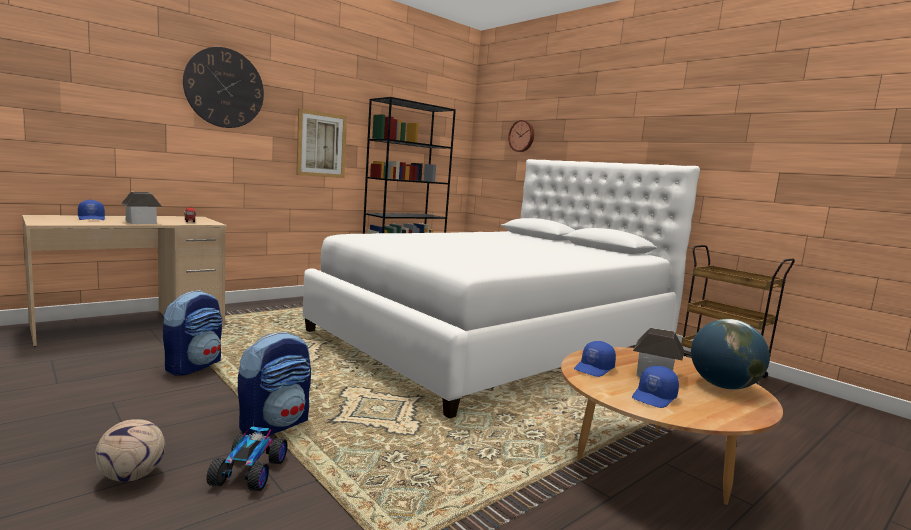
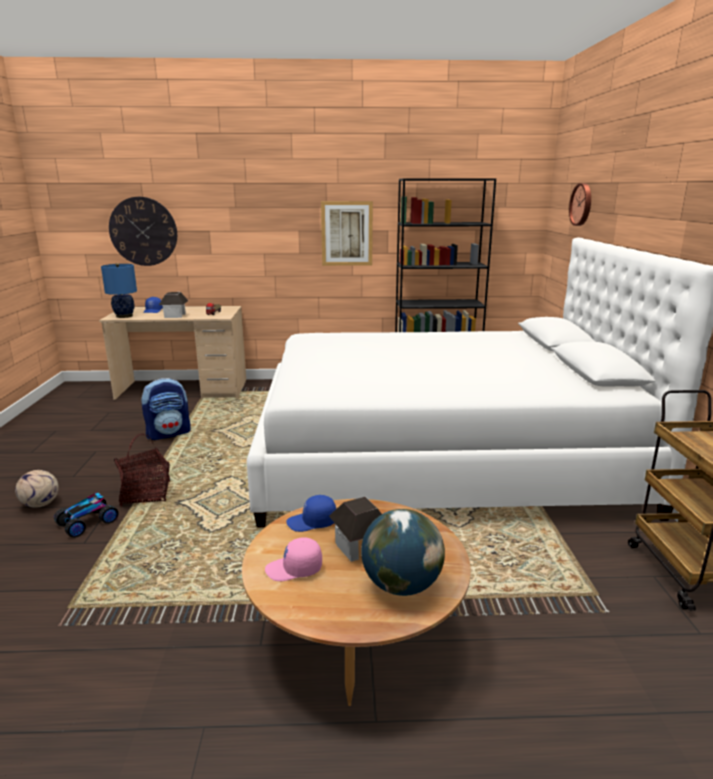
camera: 40 degrees right, 10 degrees up
wall clock [183,47,264,128] -> wall clock moved to [109,197,177,266]
backpack [238,332,311,436] -> basket [114,433,170,507]
blue cap [632,366,679,408] -> pink cap [265,537,322,581]
none -> blue table lamp [101,263,137,318]

